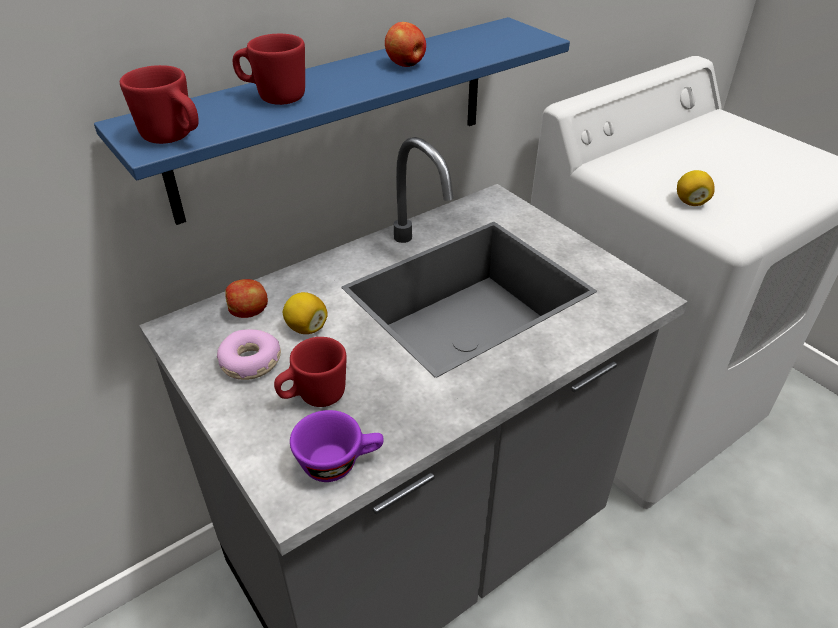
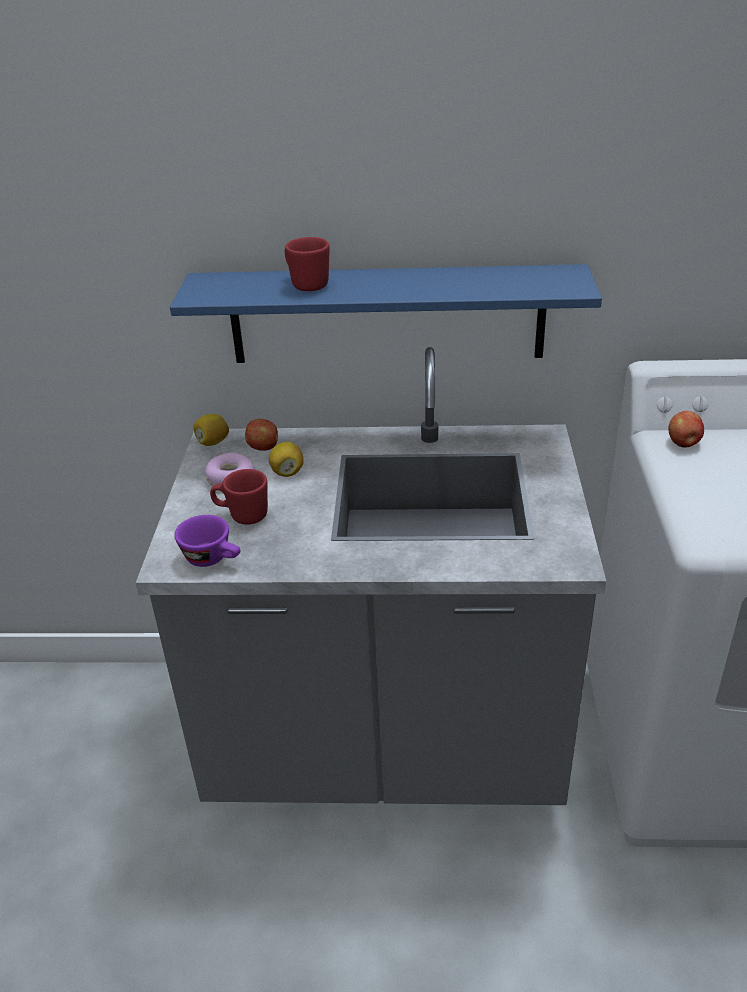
camera: 40 degrees right, 5 degrees down
red mug [120,65,199,144] -> none
apple [385,22,426,67] -> apple moved to [668,411,704,448]
lemon [677,170,715,206] -> lemon moved to [193,414,229,446]

